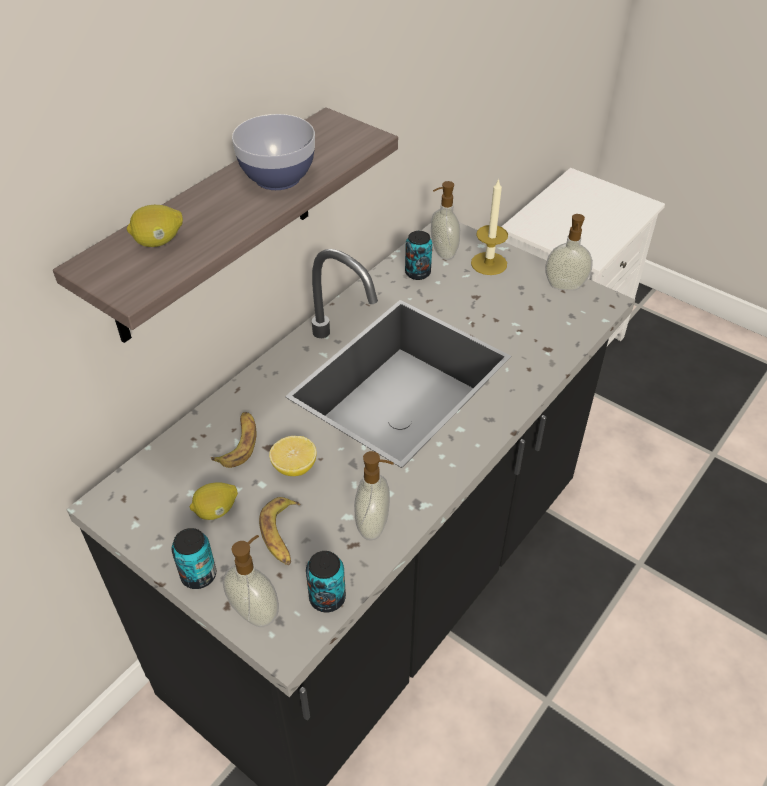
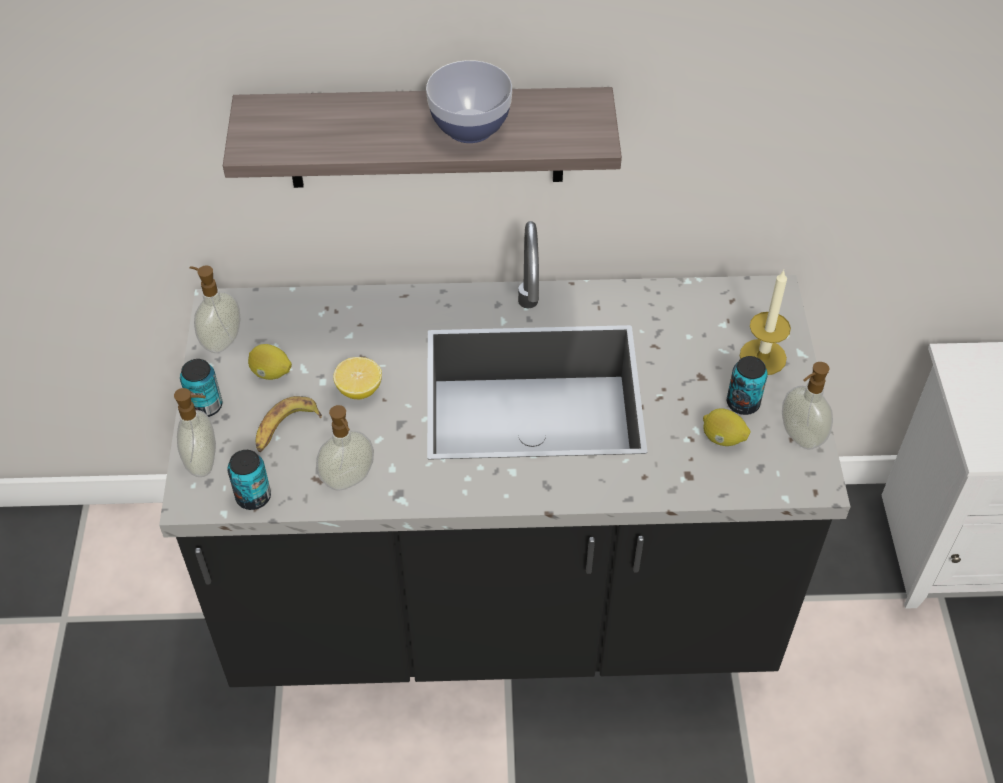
camera: 50 degrees right, 5 degrees up
lemon [127,205,183,247] -> lemon moved to [703,408,751,446]
banana [211,412,257,468] -> none
can [405,231,432,280] -> can moved to [727,356,768,415]
soap dispenser [431,181,460,260] -> soap dispenser moved to [189,266,240,353]

